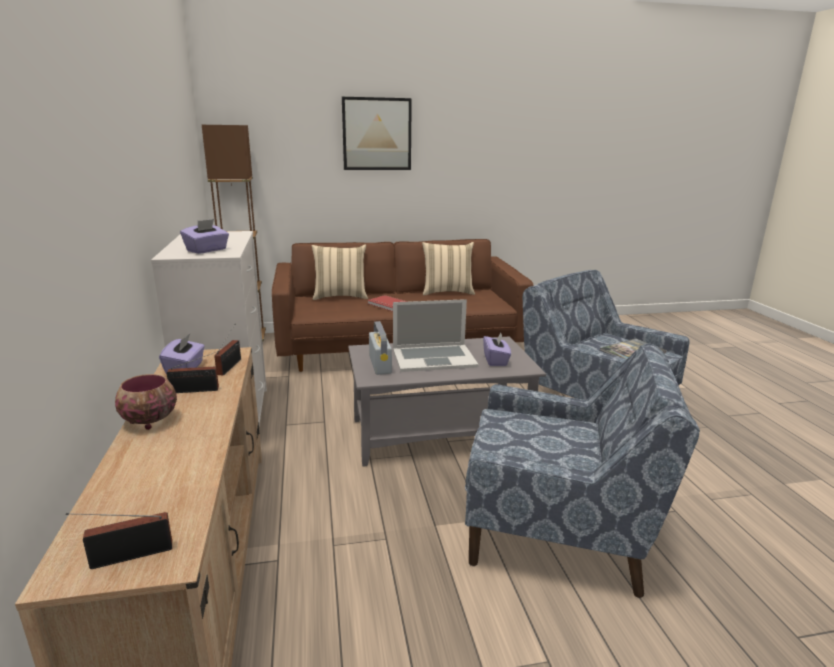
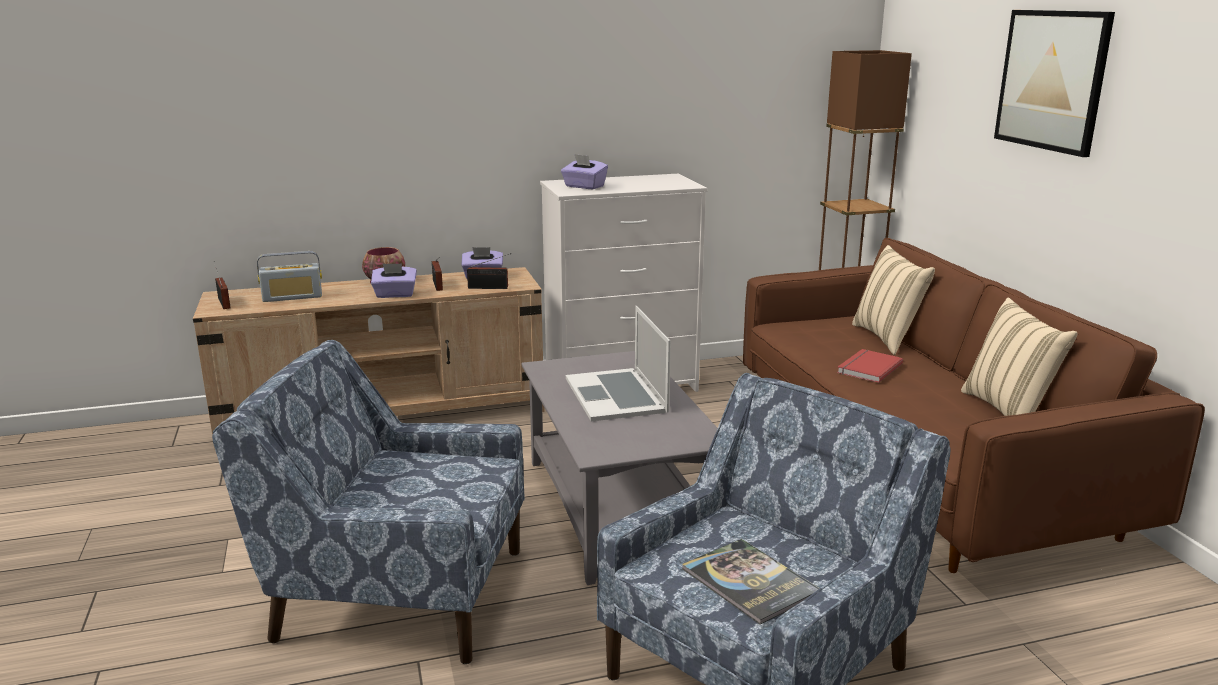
camera: 85 degrees right, 0 degrees up
radio [369,321,392,375] -> radio moved to [257,251,322,302]
blue armchair [465,343,700,598] -> blue armchair turned 90 degrees clockwise [212,340,525,664]
purple tissue box [483,332,511,366] -> purple tissue box moved to [371,263,417,298]

